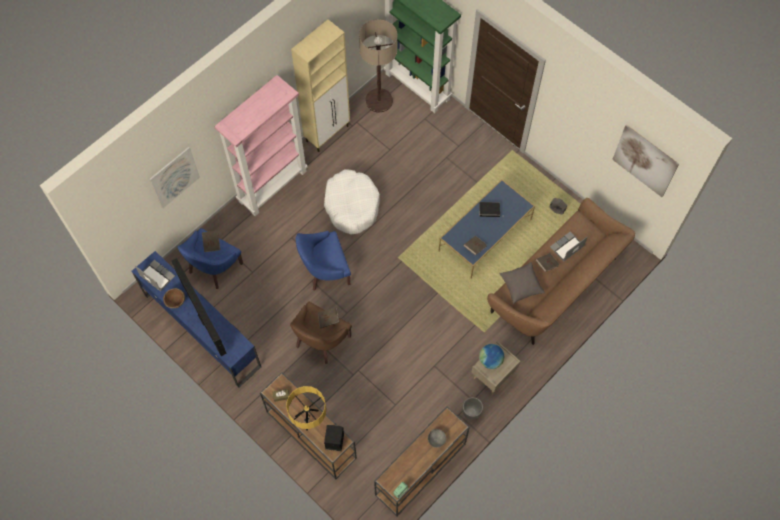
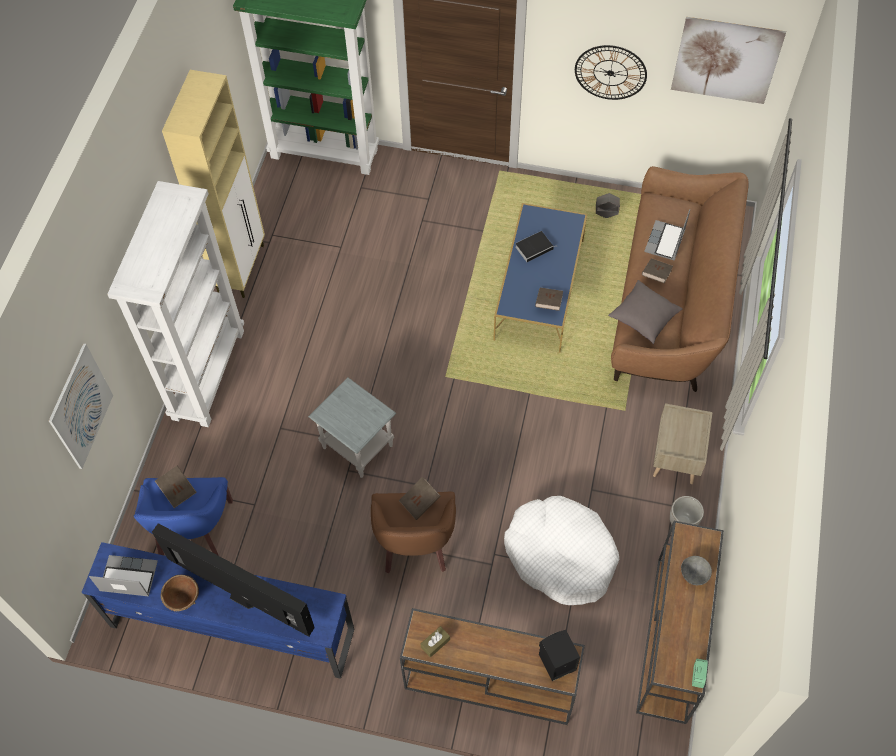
camera: 30 degrees left, 5 degrees down
pink bookcase [214,75,308,216] -> white bookcase [107,181,244,427]
yellow table lamp [286,386,326,431] -> none
blue armchair [296,231,351,291] -> grey side table [308,377,396,478]
white dog bed [324,169,380,235] -> white dog bed moved to [504,496,619,605]
floor lamp [359,19,397,113] -> none
globe [479,344,504,369] -> none
none -> wall clock [575,45,647,100]

